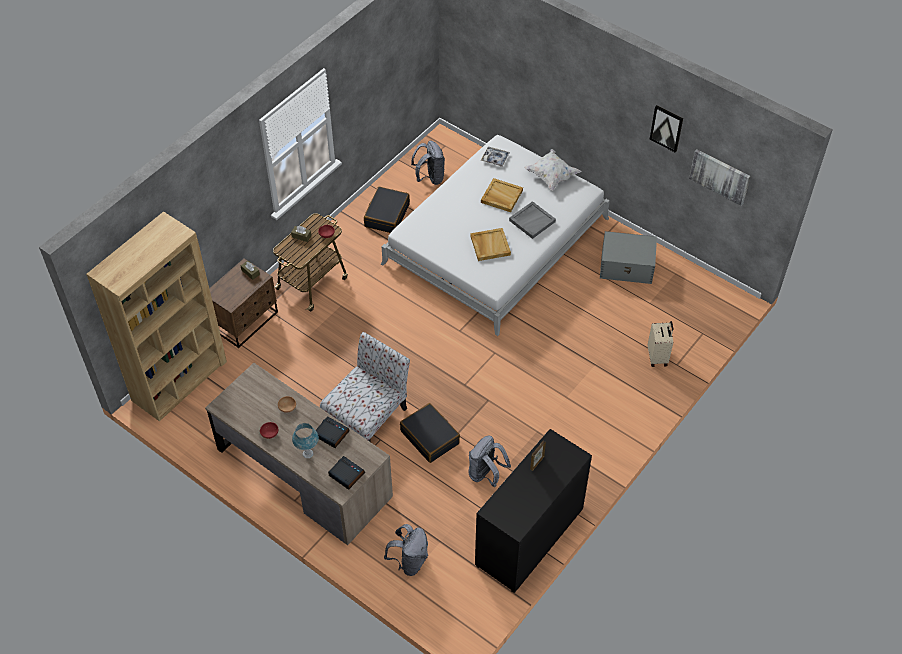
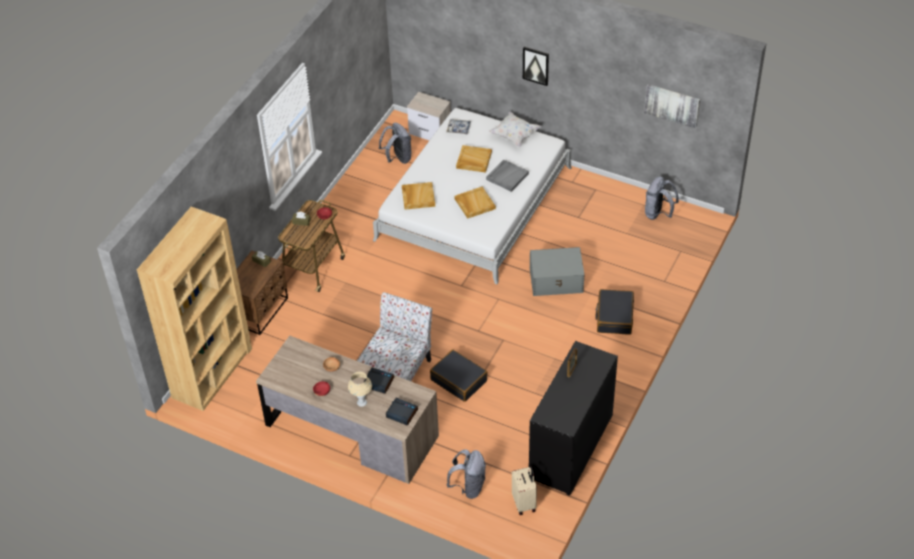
camera: 10 degrees left, 5 degrees down
blue table lamp [292,423,319,458] -> beige table lamp [348,372,372,407]
black suitcase [364,187,410,233] -> black suitcase moved to [595,289,634,335]
grey backpack [469,436,511,487] -> grey backpack moved to [645,176,679,220]
grey storage box [600,231,657,284] -> grey storage box moved to [530,247,584,296]
beige suitcase [648,321,673,367] -> beige suitcase moved to [512,466,537,515]
picture [650,105,683,153] -> picture moved to [523,47,549,86]
none -> beige tray [402,182,435,210]
none -> nightstand [407,92,451,140]

